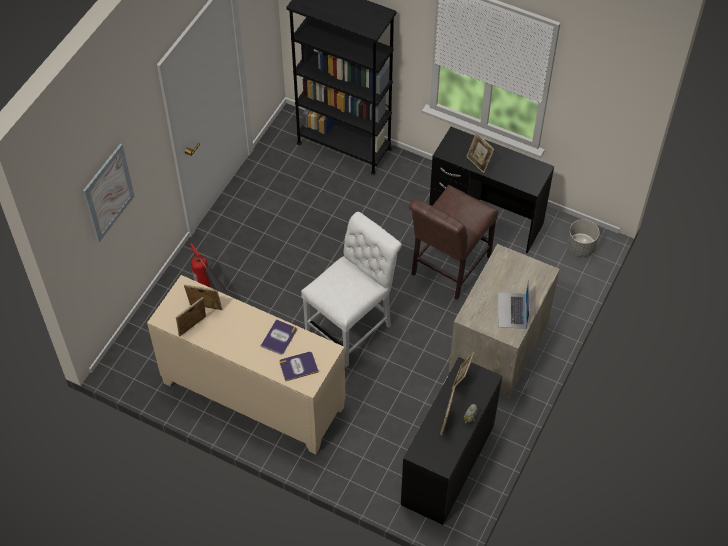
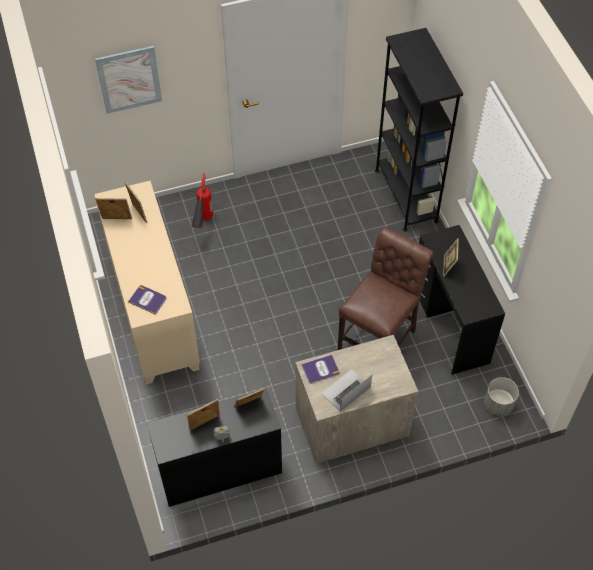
camera: 45 degrees right, 0 degrees up
book [260,319,297,355] -> book moved to [302,355,339,384]
white chair [301,212,402,367] -> none
brown chair [409,185,498,300] -> brown chair turned 135 degrees clockwise [338,227,434,350]

